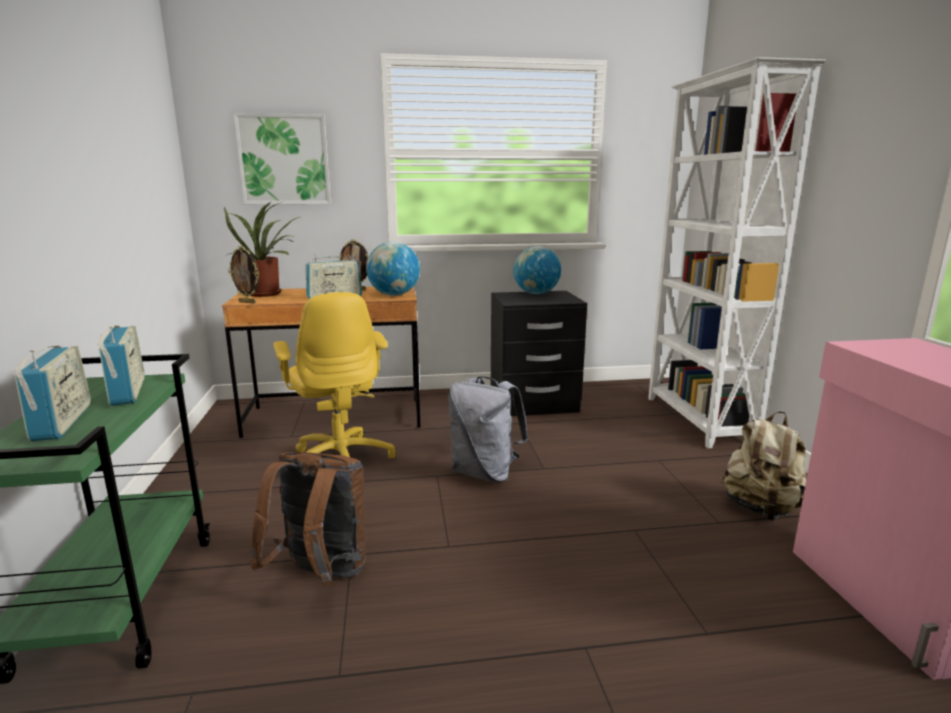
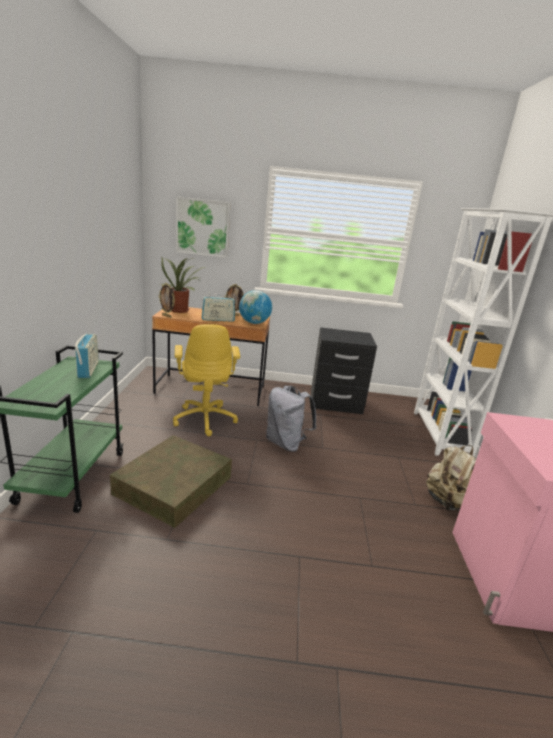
camera: 10 degrees right, 5 degrees up
radio [15,346,91,441] -> none
brown backpack [250,452,366,586] -> brown storage box [110,435,232,528]
globe [513,246,561,294] -> none

